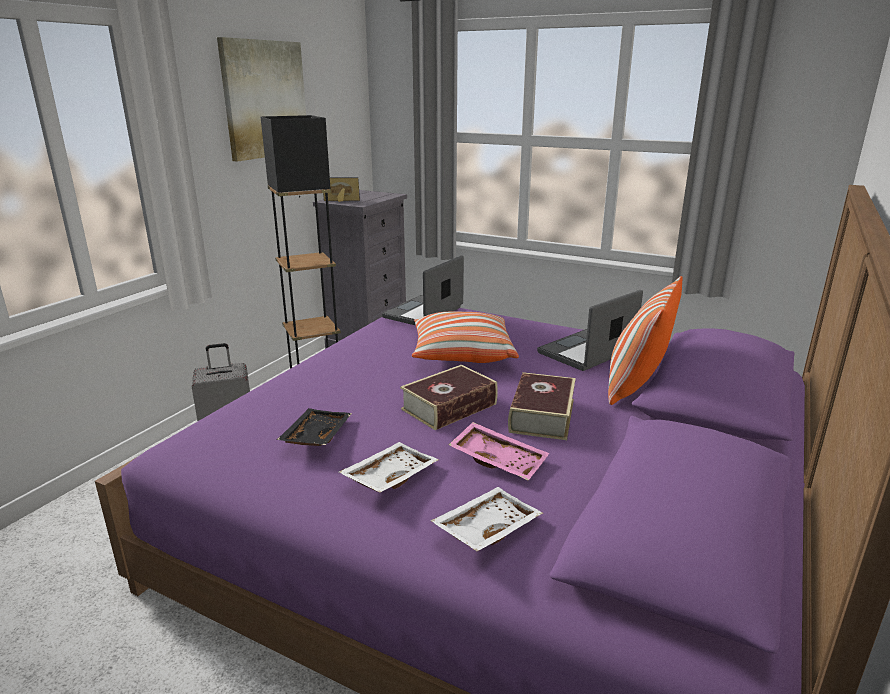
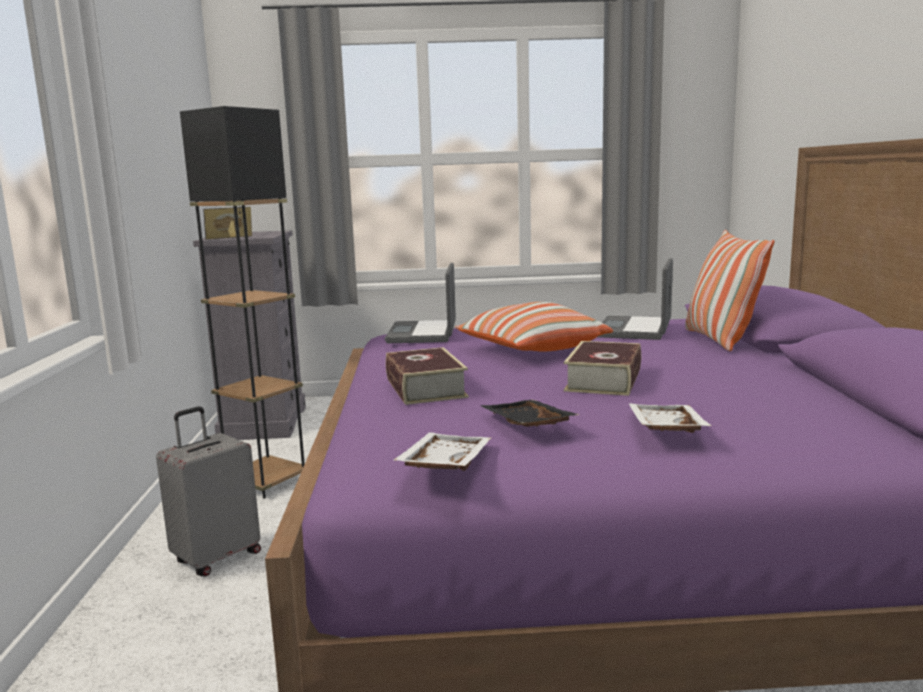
camera: 30 degrees left, 10 degrees down
picture [217,37,306,162] -> none
white tray [430,487,543,551] -> white tray moved to [394,432,491,471]
pink tray [449,422,549,481] -> none
book [508,372,576,440] -> book moved to [386,347,469,405]

